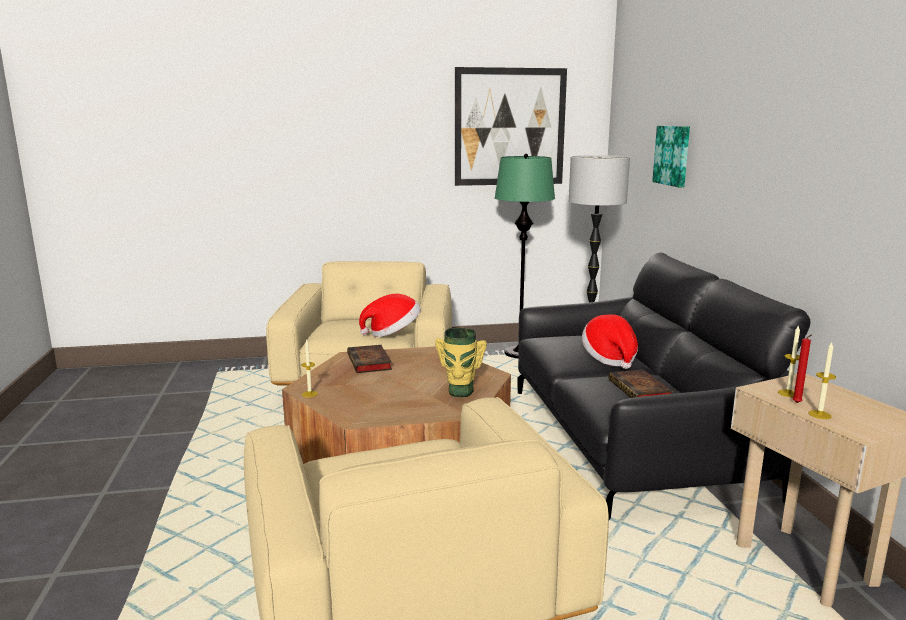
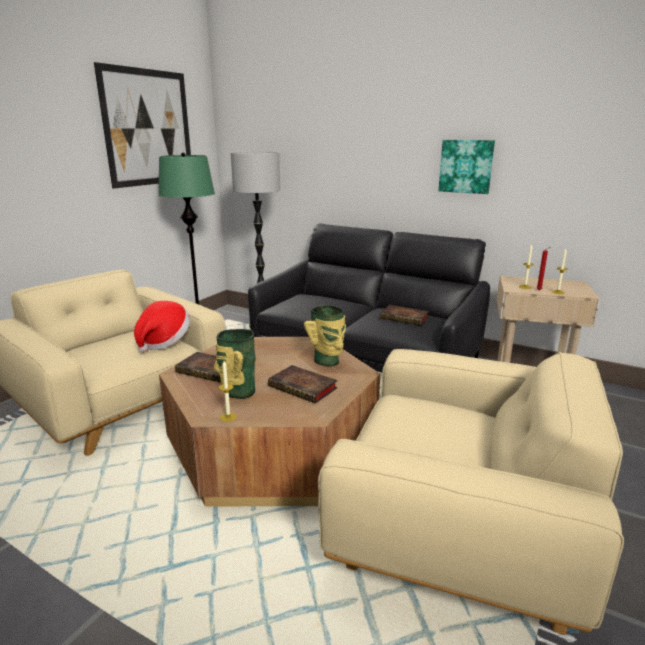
camera: 50 degrees left, 5 degrees up
hat [582,315,638,369] -> none
picture [652,126,690,187] -> picture moved to [438,140,495,194]
none -> vase [214,329,255,399]
none -> book [268,365,338,404]

